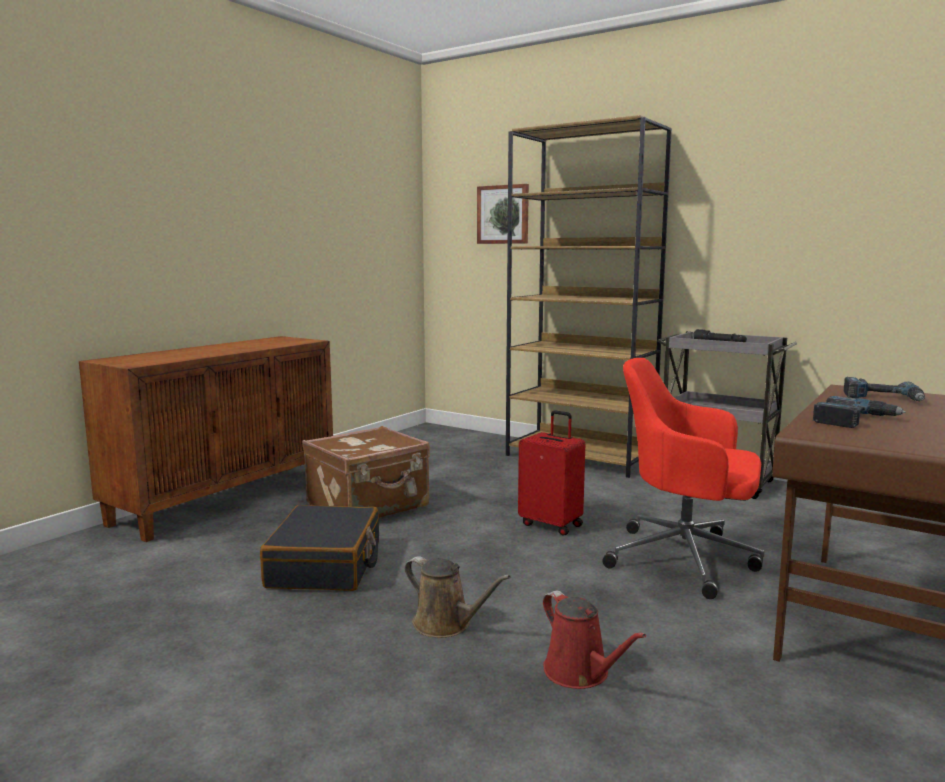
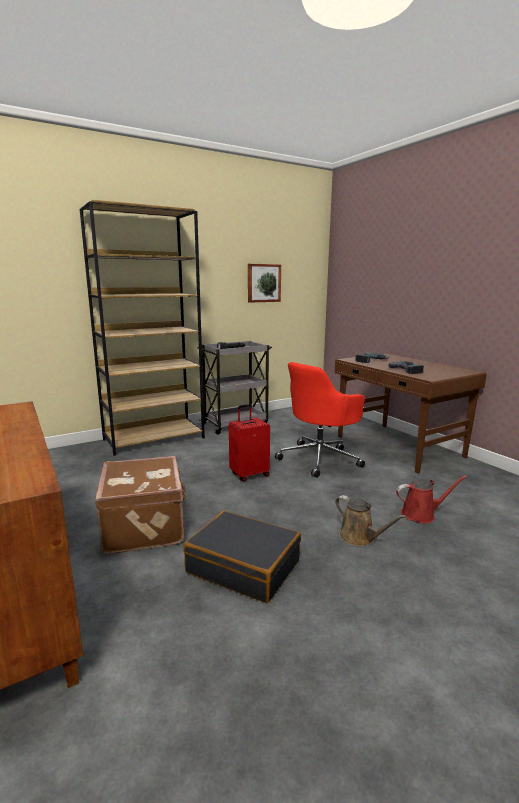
camera: 65 degrees left, 5 degrees up
brown watering can [405,556,511,638] -> brown watering can turned 75 degrees clockwise [335,495,407,546]
picture [477,184,529,244] -> picture moved to [248,264,281,303]

